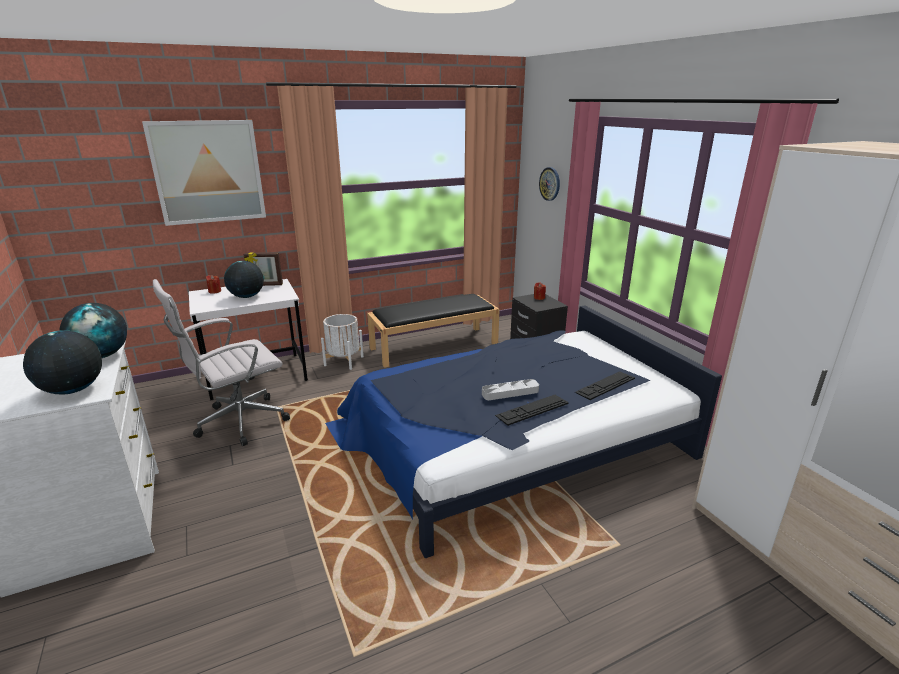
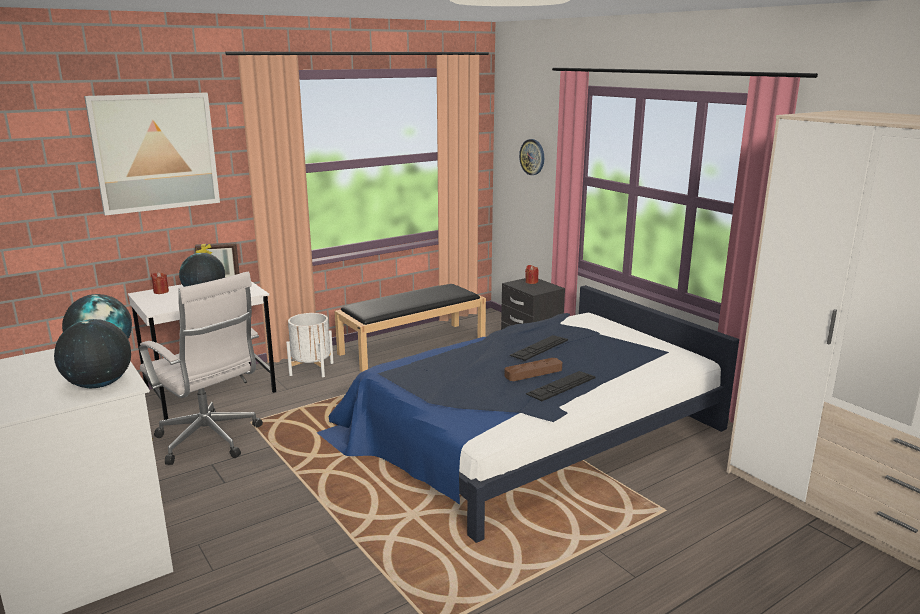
camera: 10 degrees left, 5 degrees down
white office chair [153,279,290,446] -> white office chair turned 90 degrees counterclockwise [139,272,263,465]
grey tray [482,379,539,400] -> brown tray [504,358,562,381]
keyboard [575,371,635,400] -> keyboard moved to [509,335,568,361]

